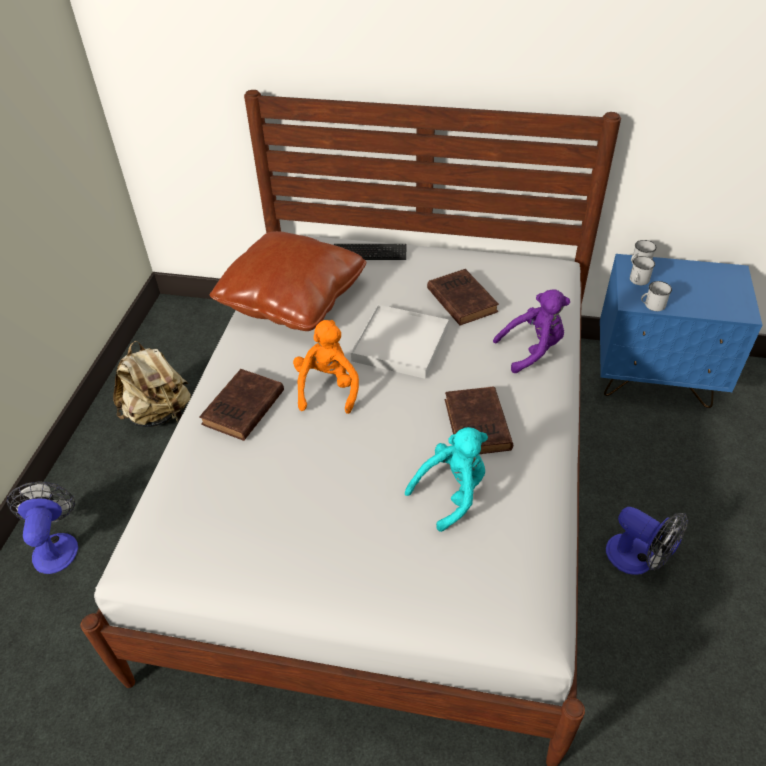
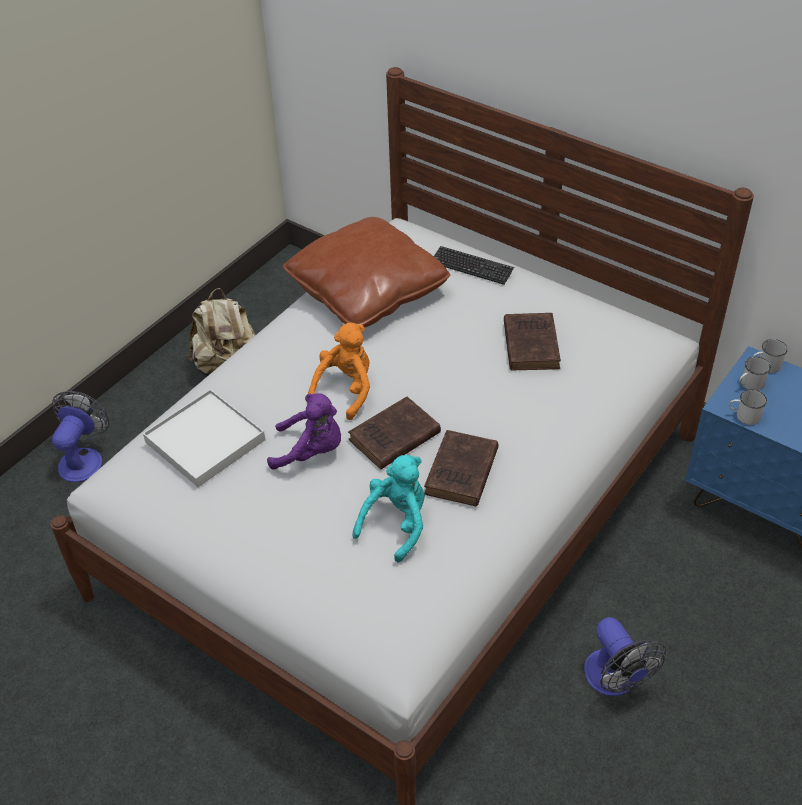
camera: 25 degrees right, 0 degrees up
brown book [199,369,284,441] -> brown book moved to [348,397,441,469]
white tray [351,305,449,379] -> white tray moved to [143,389,265,487]
turquoise plush toy [405,427,488,532] -> turquoise plush toy turned 45 degrees counterclockwise [353,455,425,562]
purple plush toy [493,289,570,373] -> purple plush toy moved to [267,393,341,470]

